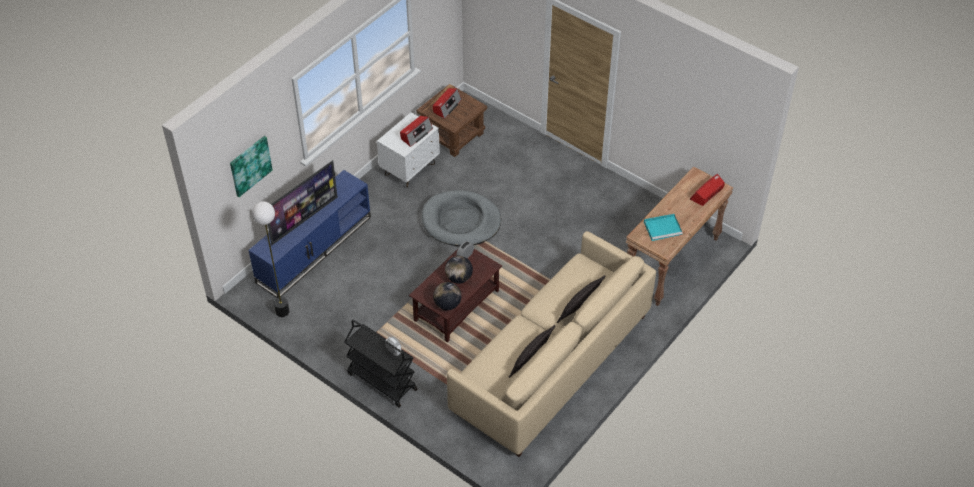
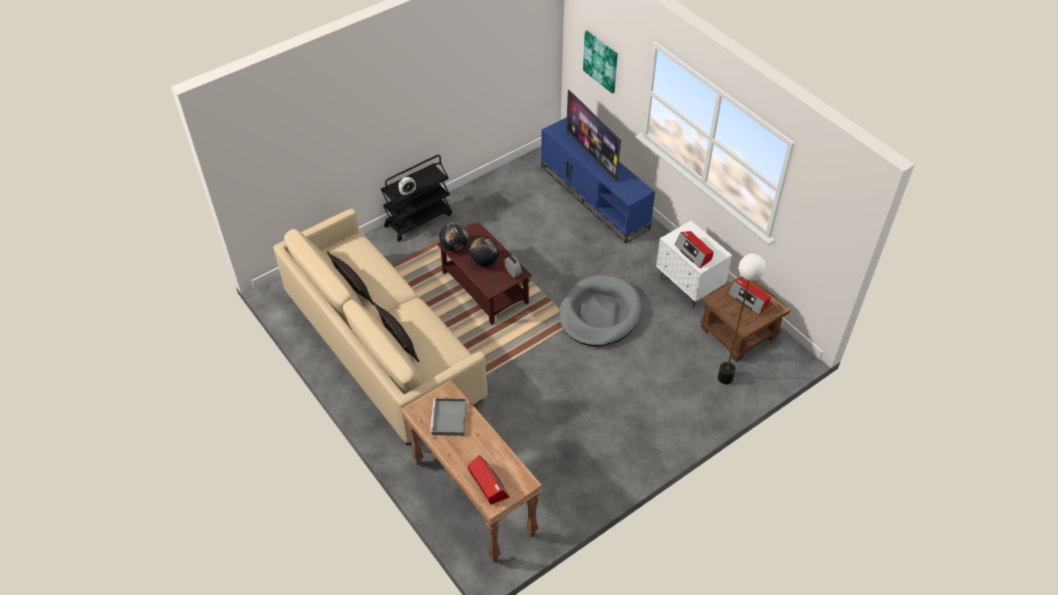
camera: 105 degrees right, 0 degrees up
floor lamp [252,201,289,317] -> floor lamp moved to [718,254,766,384]
turquoise tray [644,214,683,241] -> grey tray [430,398,467,436]

